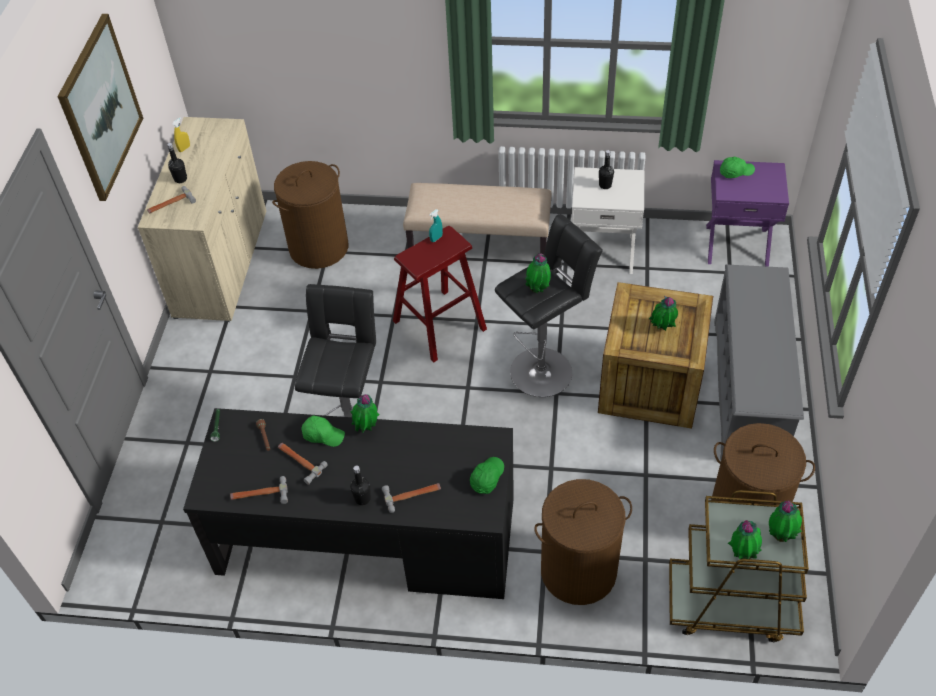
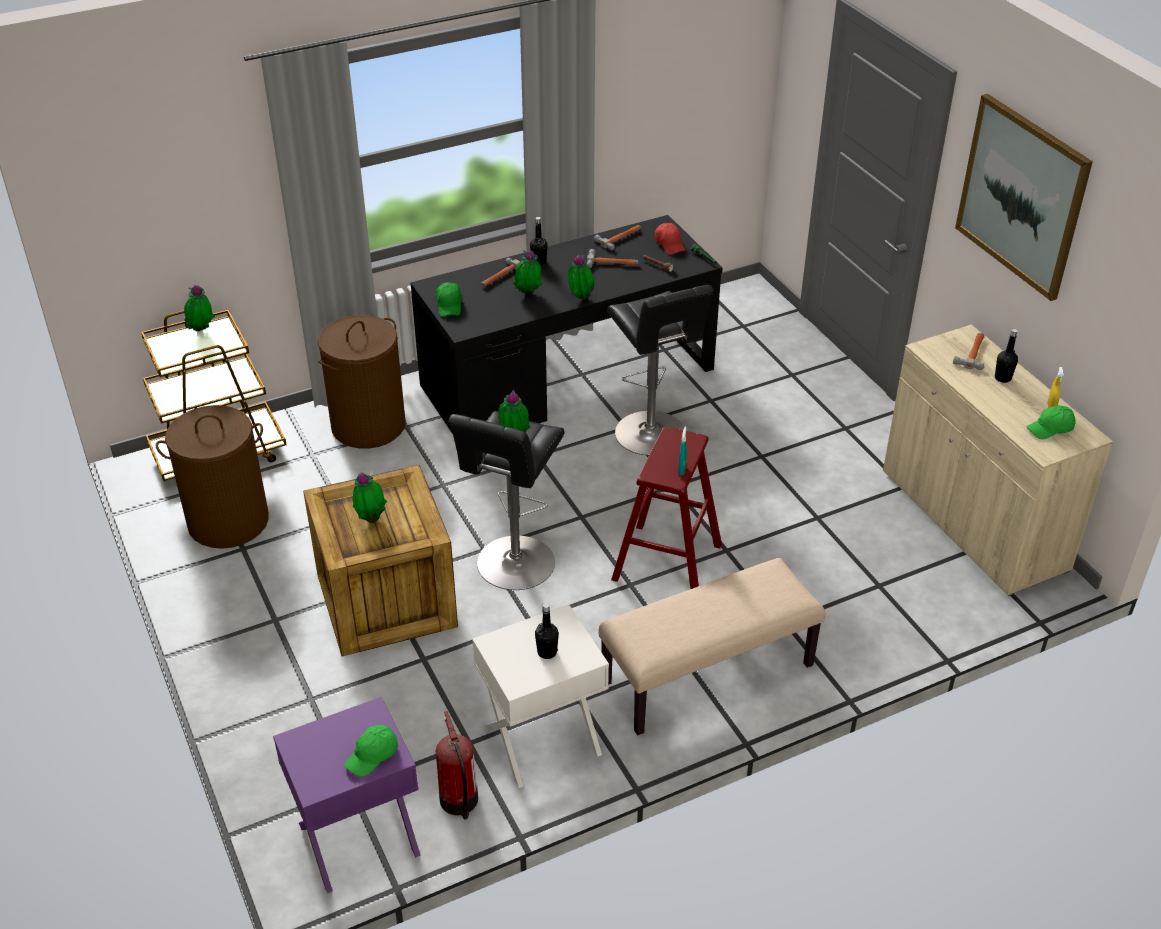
camera: 145 degrees right, 10 degrees down
brown laundry basket [272,161,349,269] -> none
green cap [301,416,345,447] -> green cap moved to [1026,405,1076,439]
grey shoe rack [714,264,804,462] -> none
potted plant [769,500,802,542] -> potted plant moved to [513,250,542,294]
none -> fire extinguisher [436,711,478,820]
none -> red cap [655,223,685,255]

